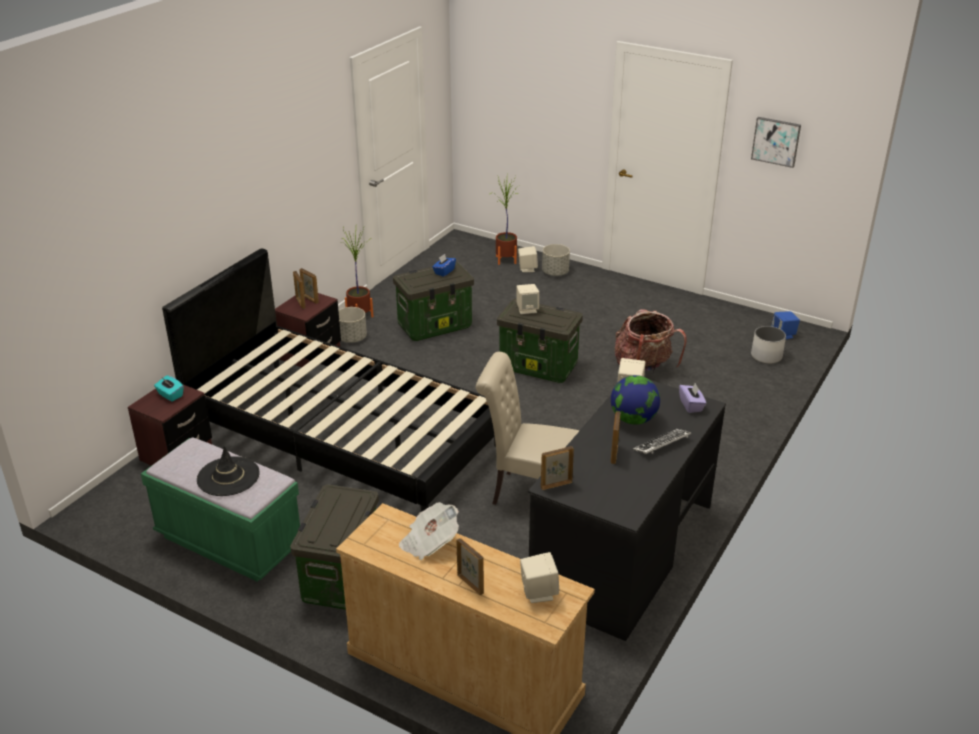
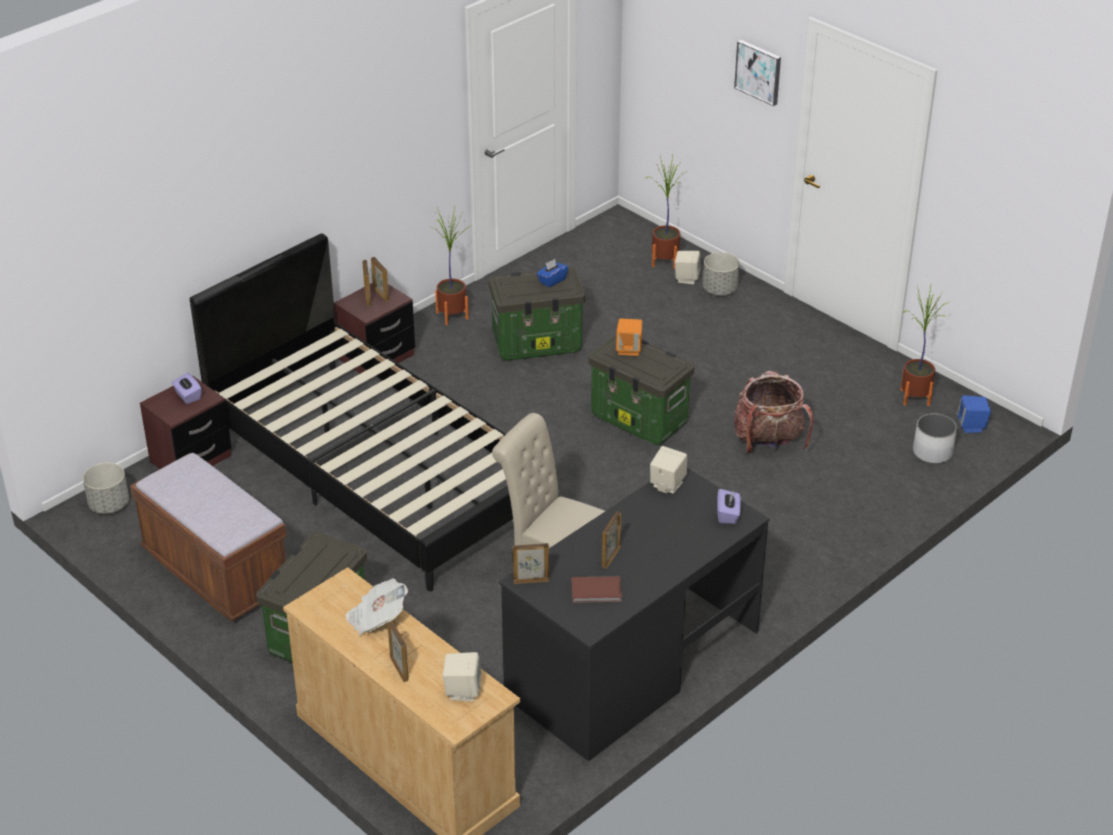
camera: 15 degrees right, 5 degrees up
green bench [141,437,300,582] -> brown bench [130,453,286,622]
turquoise tissue box [154,375,183,402] -> purple tissue box [172,373,202,404]
black hat [197,446,260,496] -> none
grey planter [338,307,367,343] -> grey planter moved to [83,462,129,514]
beige speaker [516,284,539,314] -> orange speaker [616,318,642,356]
globe [611,375,660,425] -> none
keyboard [633,429,691,454] -> none
picture [751,117,801,168] -> picture moved to [734,40,781,106]
none -> brown book [572,576,622,603]
none -> potted plant [901,285,950,406]

